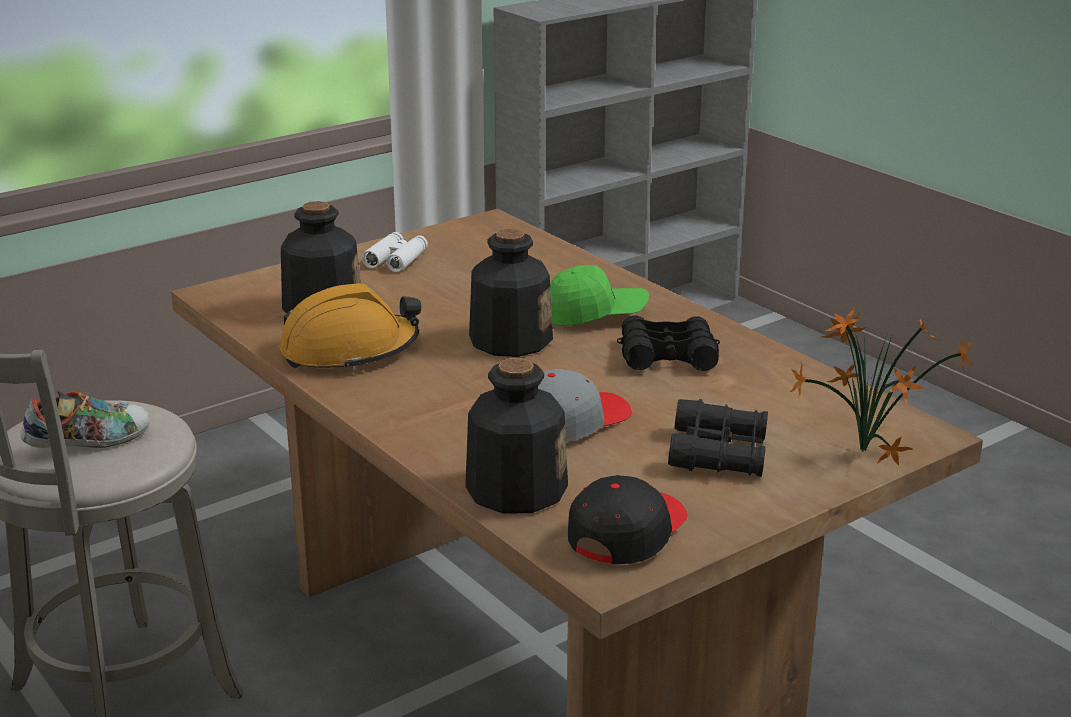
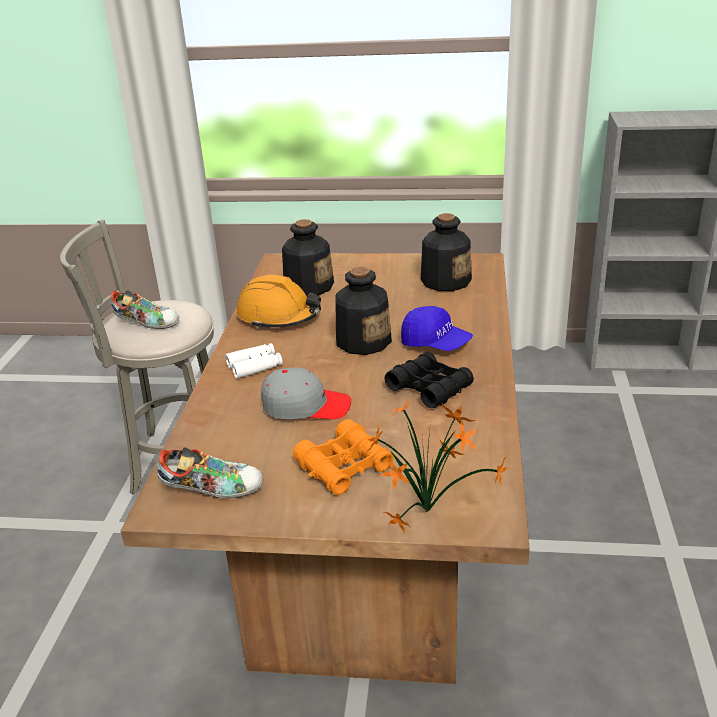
camera: 45 degrees right, 5 degrees up
white binoculars [362,232,428,272] -> white binoculars moved to [225,343,283,378]
bottle [465,358,568,514] -> bottle moved to [421,213,472,291]
green cap [550,265,649,326] -> blue cap [401,306,473,351]
black cap [568,475,687,564] -> shoe [157,447,263,498]
black binoculars [668,399,768,477] -> orange binoculars [293,419,394,495]

